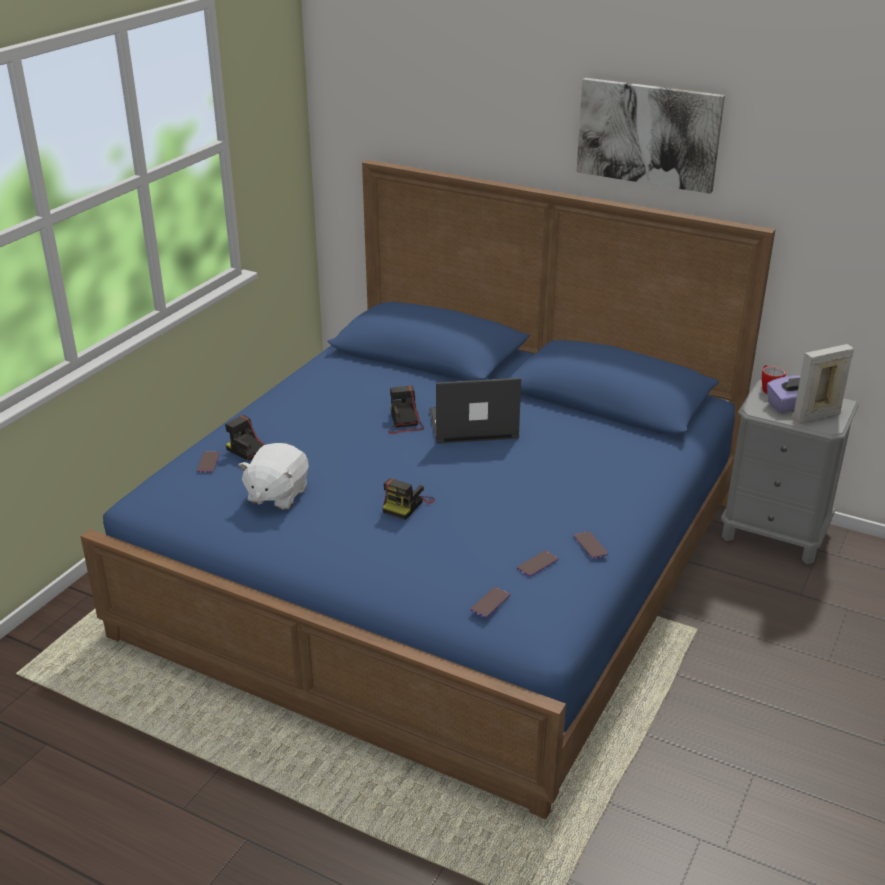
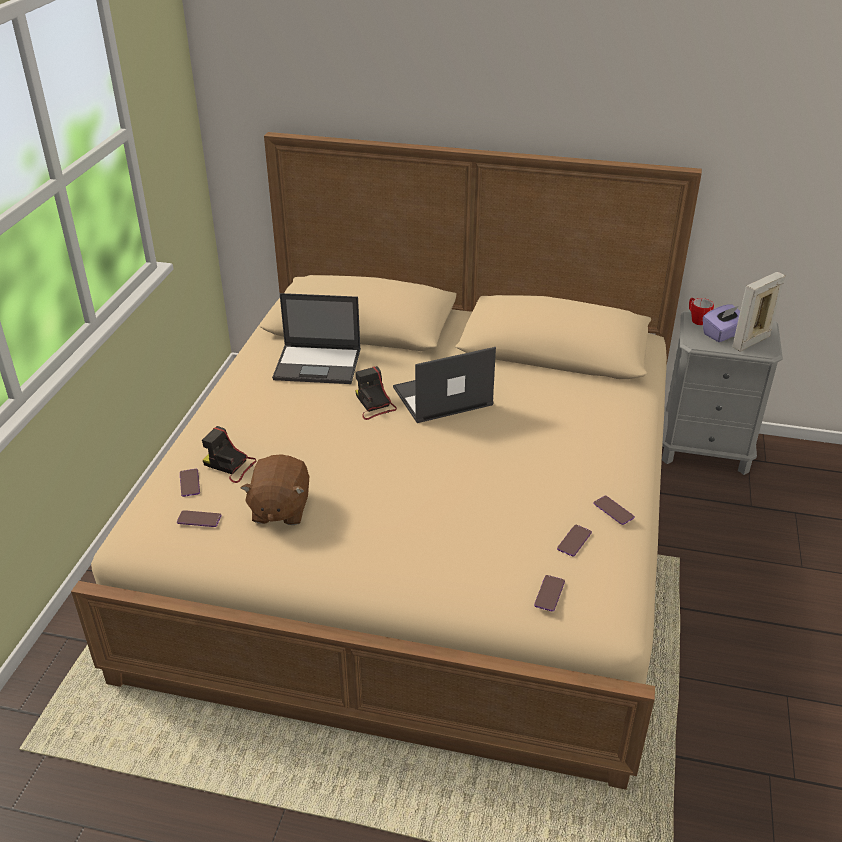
camera: 15 degrees left, 5 degrees up
blue bed [80,160,776,819] -> beige bed [71,132,702,790]
white plush toy [239,443,309,510] -> brown plush toy [241,454,309,525]
camera [383,478,435,520] -> none
picture [576,78,725,194] -> none
none -> phone [177,510,222,527]
none -> laptop [272,293,361,384]

